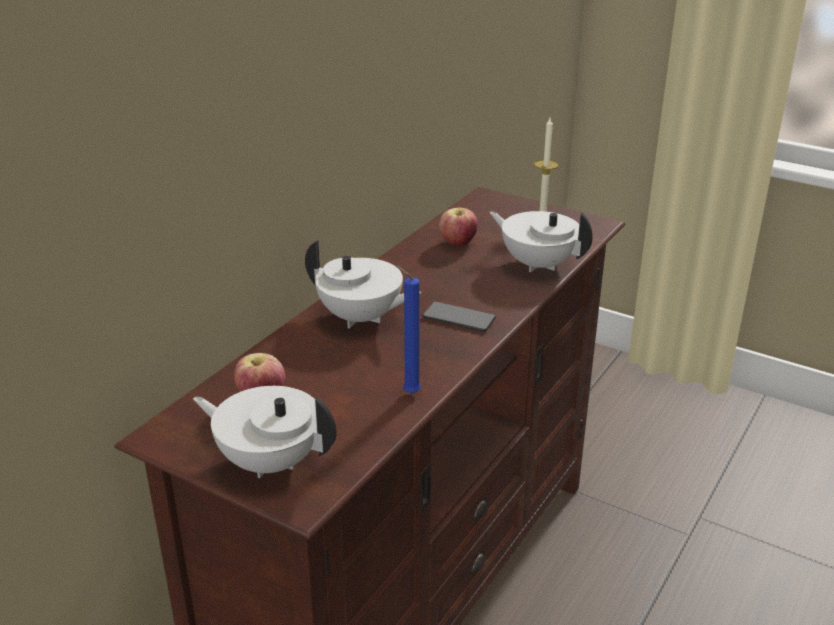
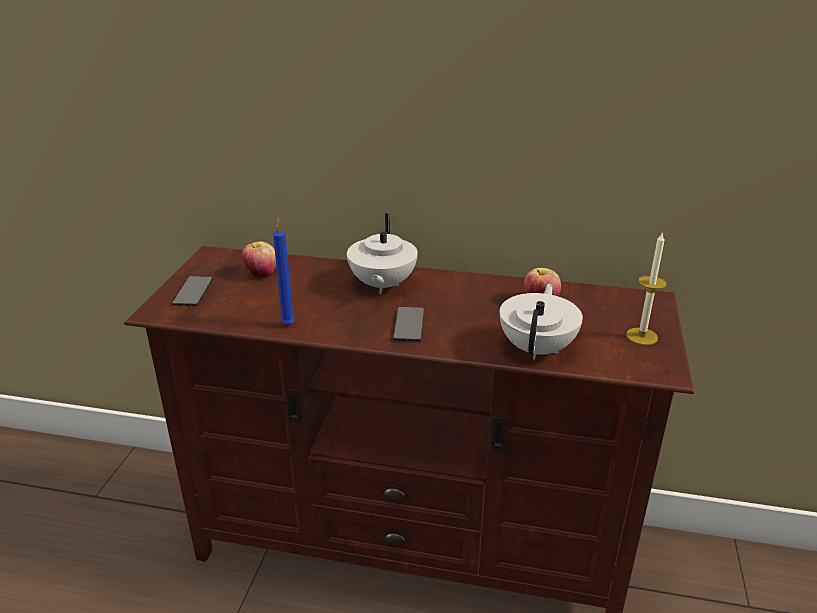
camera: 70 degrees right, 0 degrees up
white teapot [193,386,337,478] -> phone [172,276,213,306]

